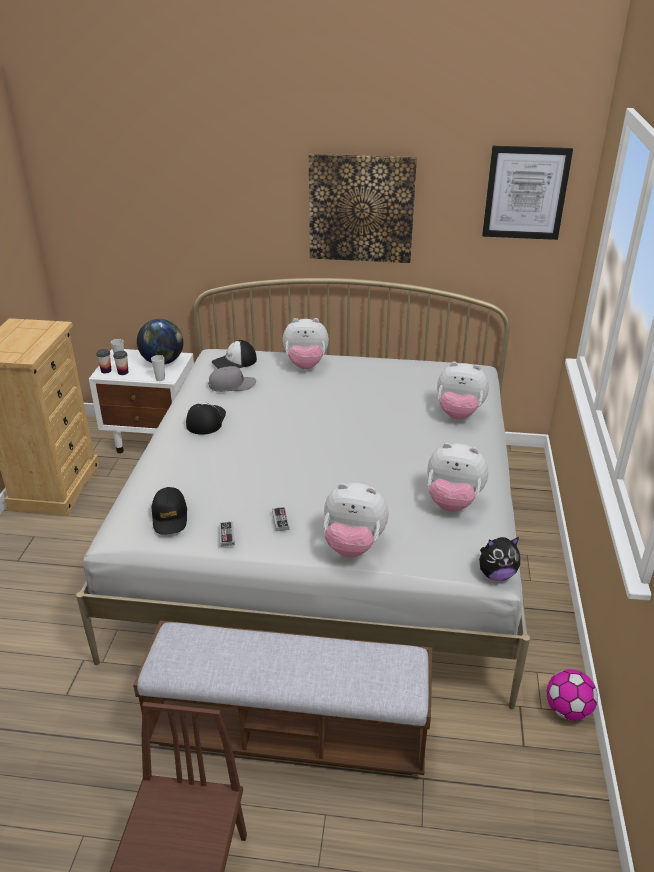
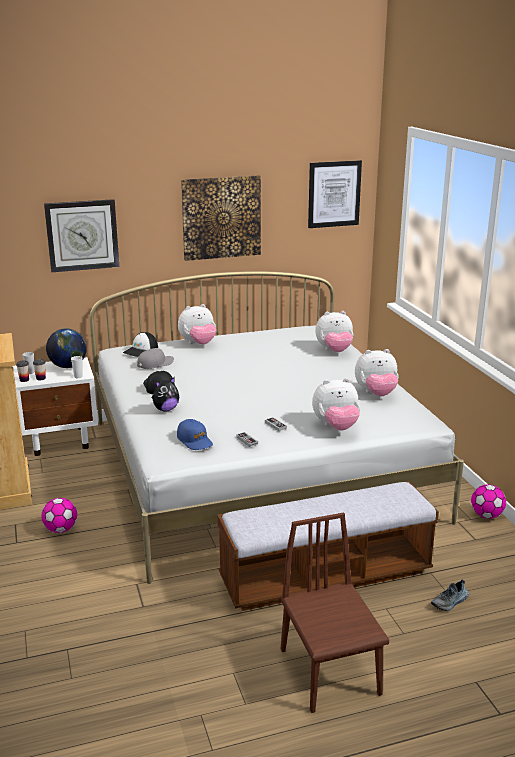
camera: 25 degrees left, 10 degrees down
black cap [152,487,187,535] -> blue cap [177,419,213,450]
plush toy [479,537,520,581] -> plush toy moved to [152,377,179,412]
none -> football [41,498,77,533]
none -> wall clock [44,199,119,272]
none -> shoe [431,579,469,611]

